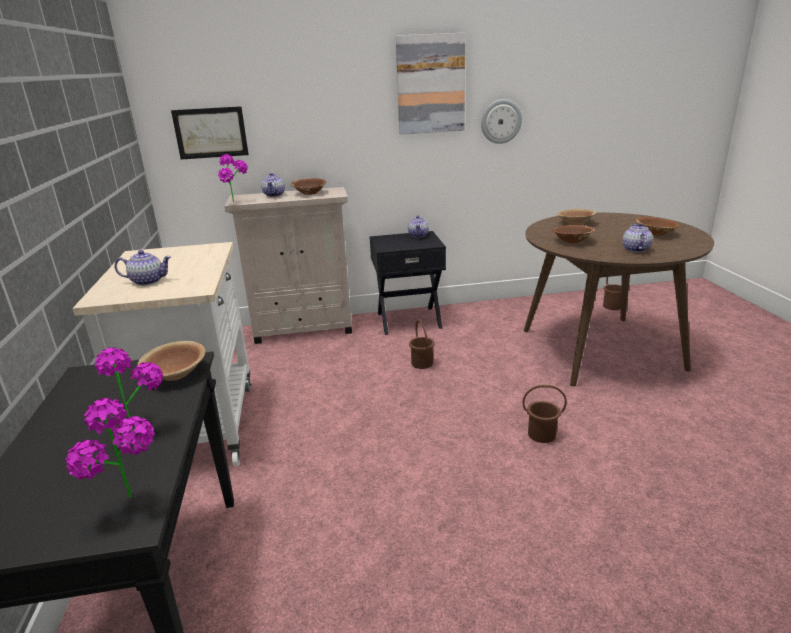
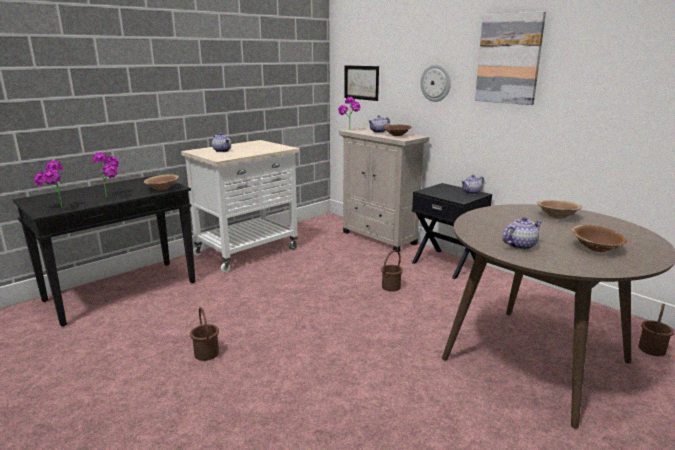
camera: 55 degrees right, 5 degrees down
wall clock [481,99,522,144] -> wall clock moved to [421,64,451,102]
brown bucket [523,385,567,443] -> brown bucket moved to [190,307,219,361]
brown bowl [552,225,595,243] -> none

